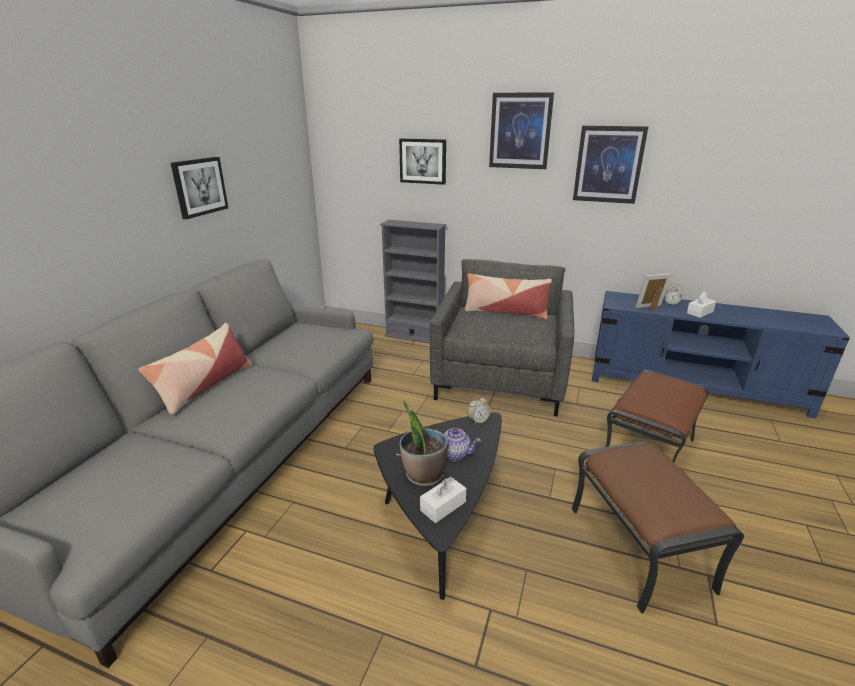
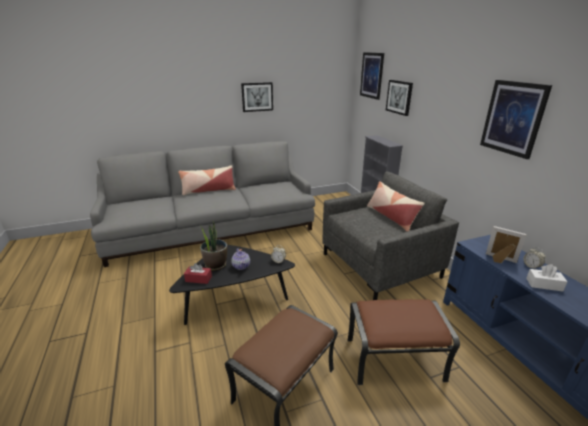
camera: 50 degrees right, 0 degrees up
white tissue box [420,477,466,523] -> red tissue box [184,263,212,284]
picture [489,92,554,169] -> picture moved to [360,52,384,100]

